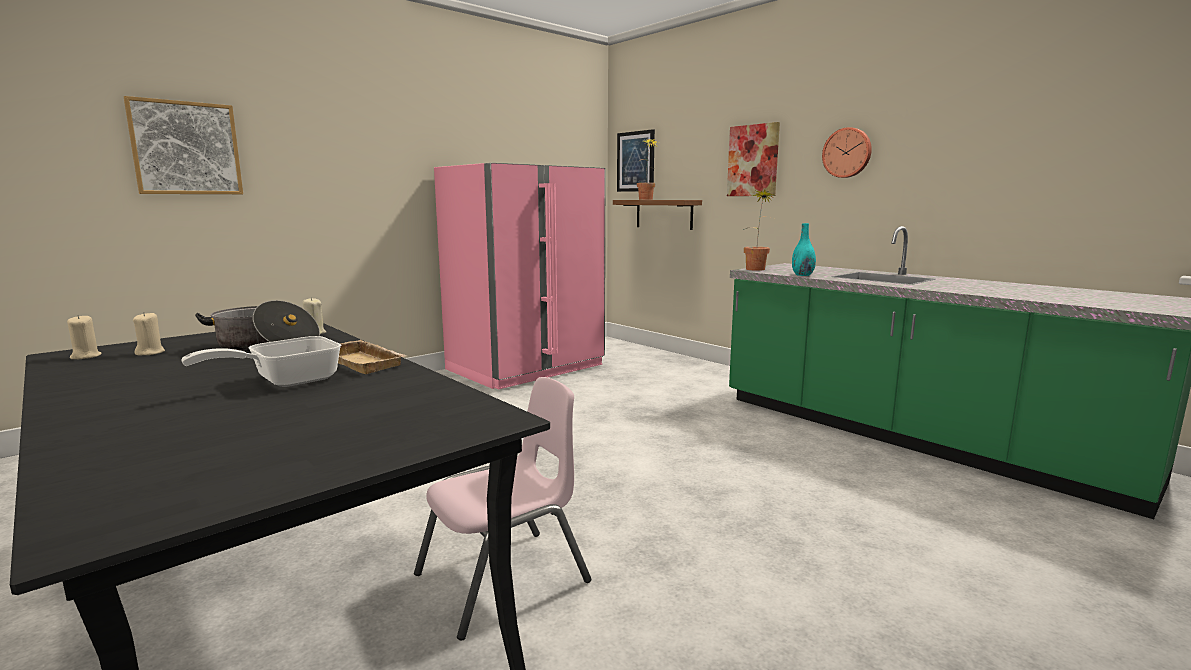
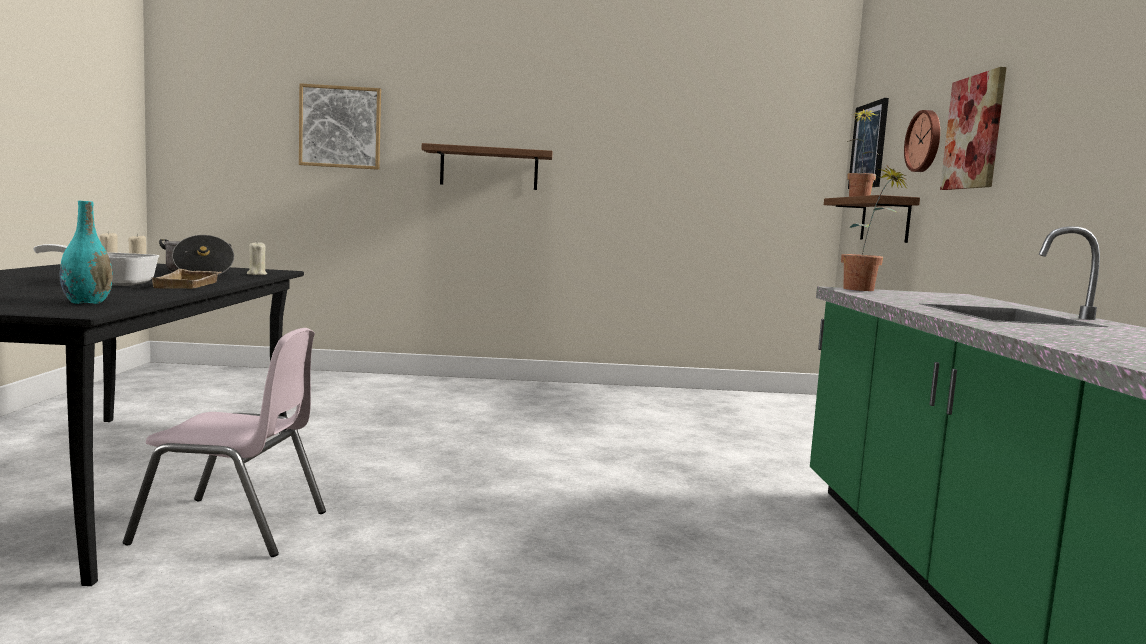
camera: 40 degrees right, 5 degrees down
pink fridge [434,163,605,389] -> none
turquoise vase [792,223,816,276] -> turquoise vase moved to [59,201,112,304]
wall clock [822,127,872,178] -> wall clock moved to [904,110,940,172]
none -> shelf [422,143,552,190]

